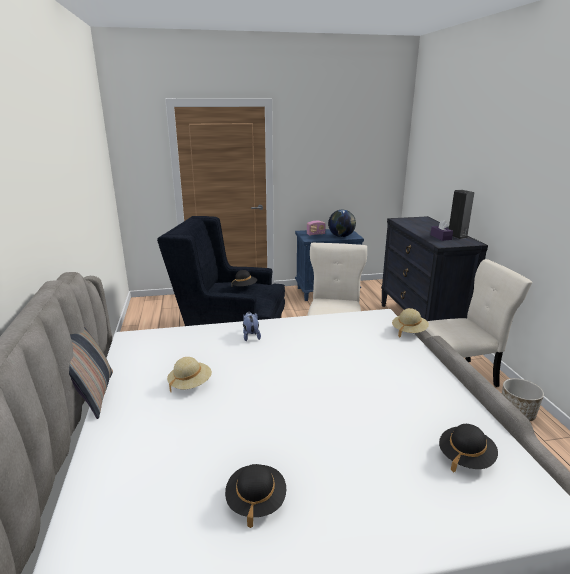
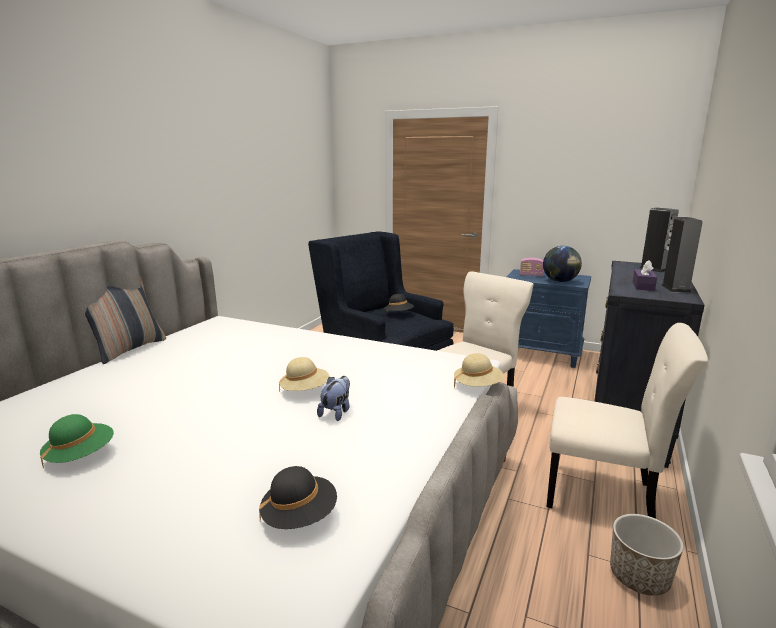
camera: 35 degrees right, 5 degrees down
beige hat [167,357,212,393] -> beige hat moved to [279,357,329,392]
black hat [225,464,286,528] -> green hat [40,414,114,468]
plush toy [243,312,261,341] -> plush toy moved to [317,376,350,421]
none -> speaker [639,208,679,272]

